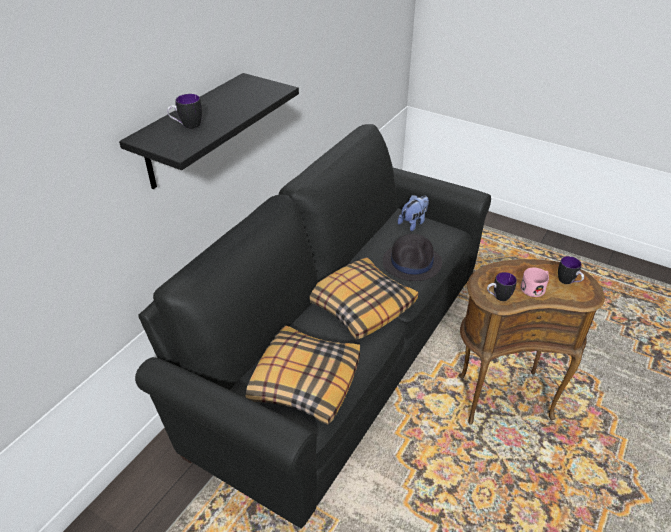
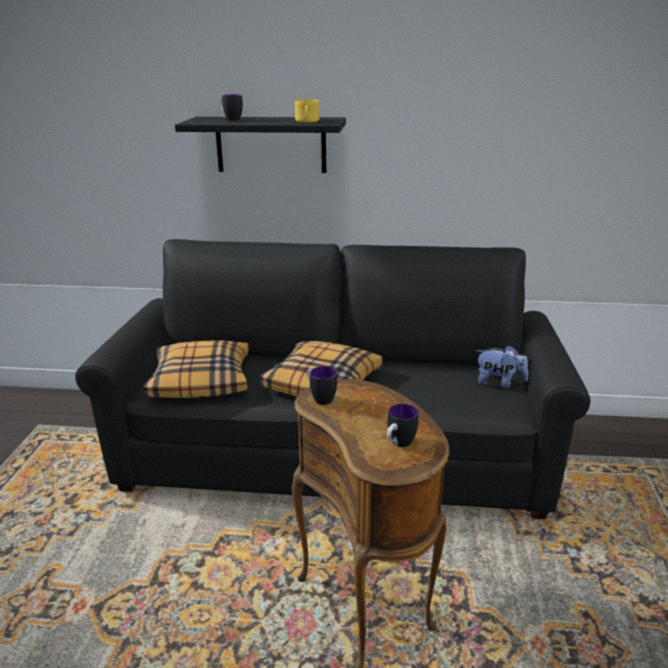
camera: 65 degrees right, 15 degrees down
black hat [383,234,442,281] -> none
pink mug [520,268,549,297] -> none
none -> yellow mug [295,99,320,123]

